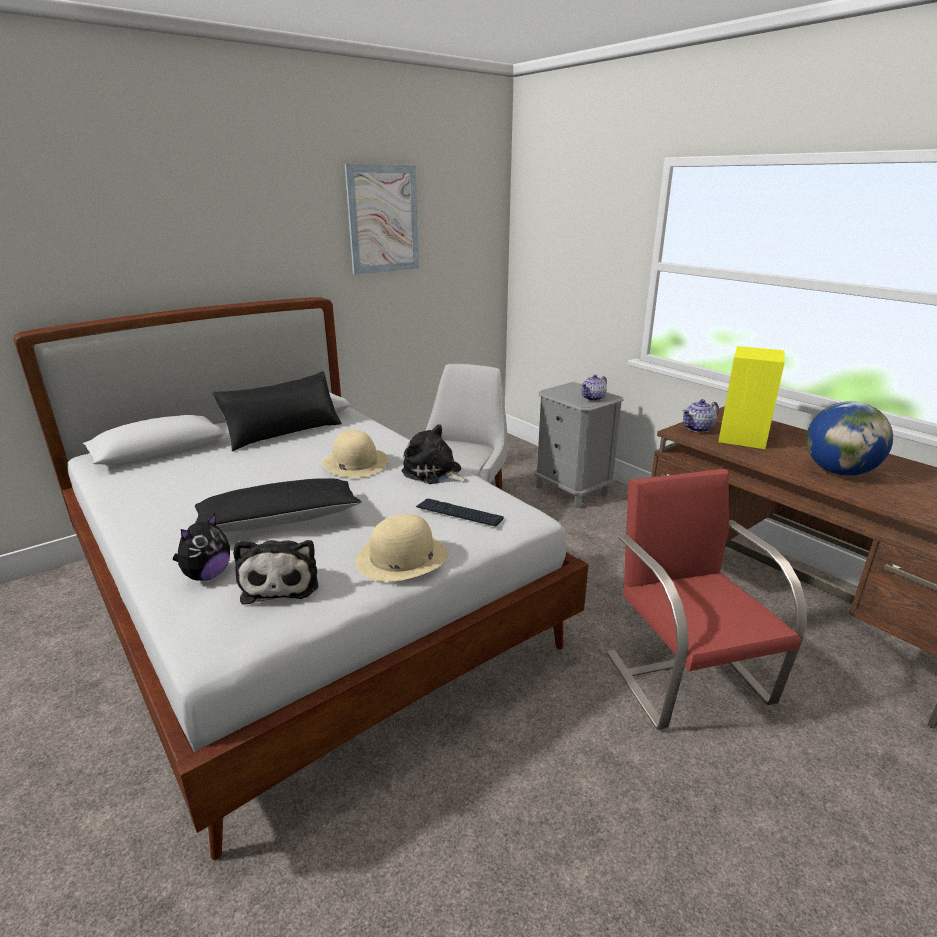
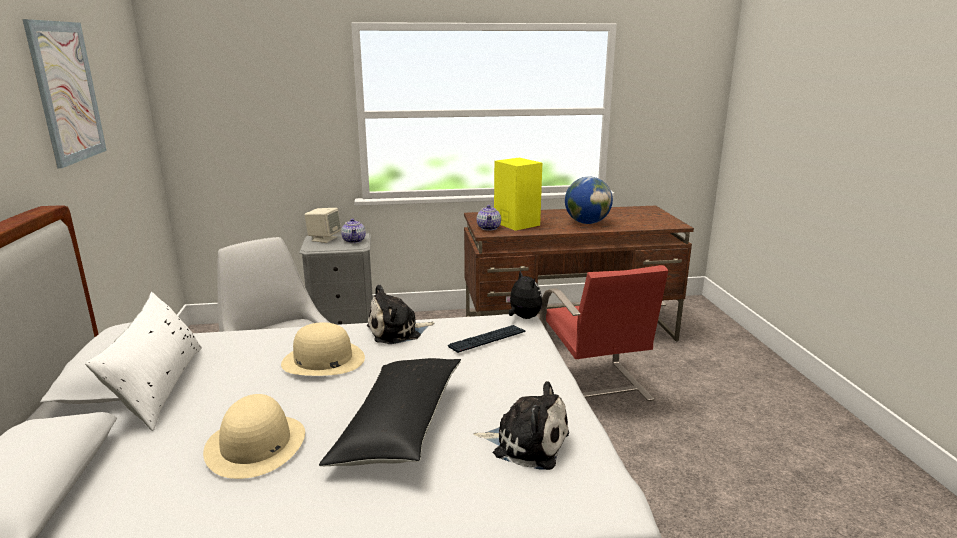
camera: 60 degrees left, 5 degrees down
plush toy [173,513,230,581] -> plush toy moved to [506,270,542,319]
black pillow [212,371,342,451] -> white pillow [85,292,202,431]
beige hat [356,514,448,582] -> beige hat moved to [203,394,305,479]
red chair [606,469,807,730] -> red chair turned 120 degrees counterclockwise [539,265,668,401]
none -> beige speaker [305,208,341,243]

